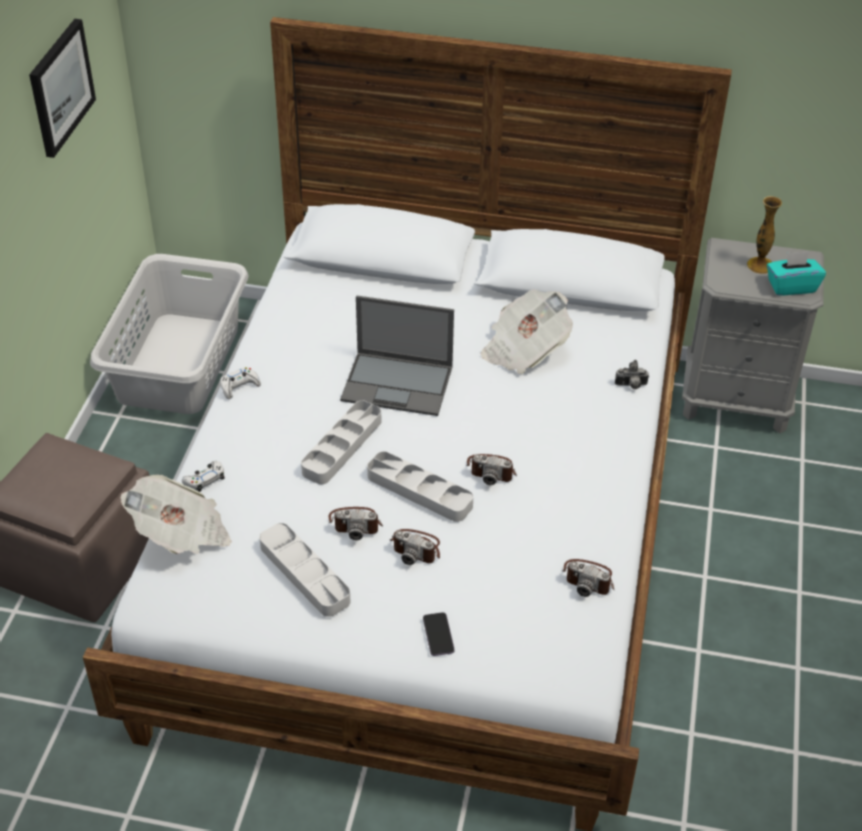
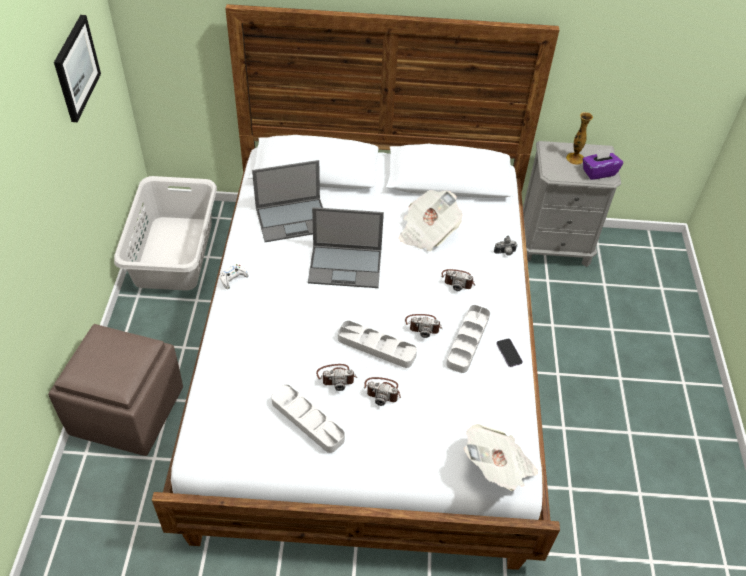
camera: 10 degrees left, 5 degrees up
newspaper [121,475,232,554] -> newspaper moved to [464,424,538,491]
white game controller [182,461,224,492] -> none
grey tray [301,400,381,484] -> grey tray moved to [446,305,490,373]
phone [423,612,455,656] -> phone moved to [496,339,523,367]
camera [562,559,614,597] -> camera moved to [442,269,475,291]
turquoise tissue box [767,251,826,296] -> purple tissue box [582,149,623,180]
none -> laptop [252,160,323,242]

